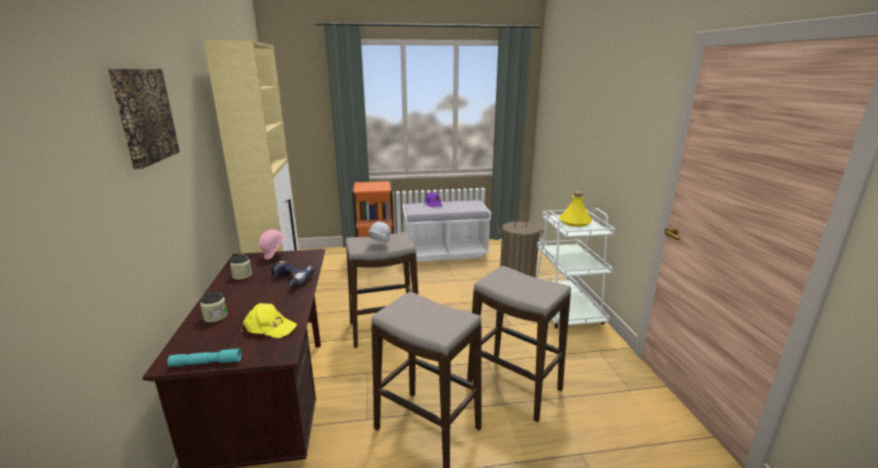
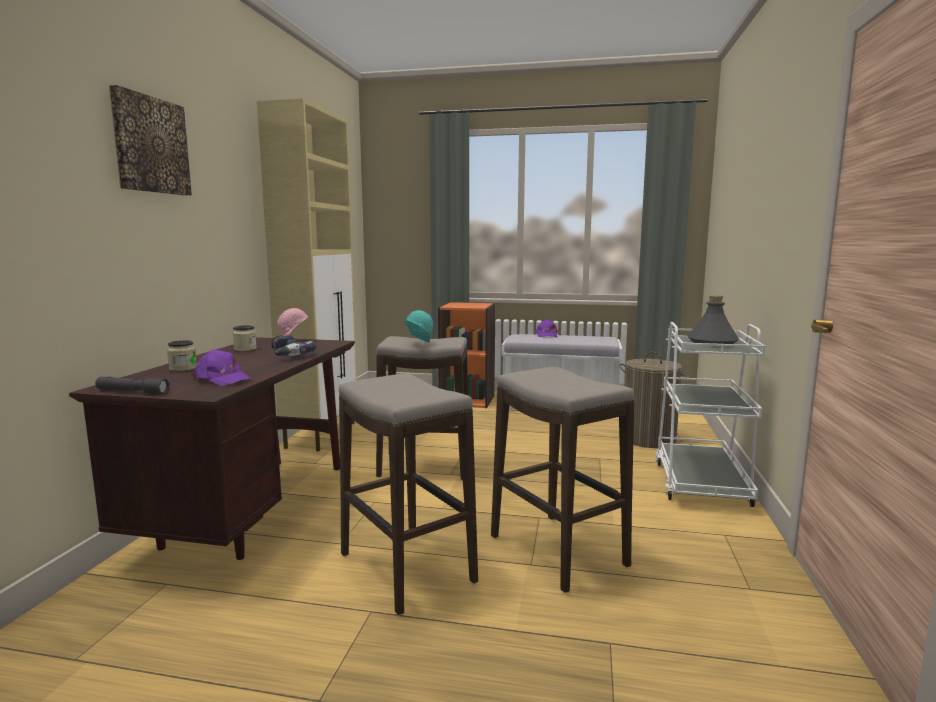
camera: 20 degrees right, 10 degrees down
turquoise flashlight [167,348,242,367] -> grey flashlight [95,377,170,394]
yellow cap [240,303,297,338] -> purple cap [192,349,251,386]
white hard hat [368,221,391,243] -> turquoise hard hat [404,310,433,342]
yellow bottle [559,191,592,227] -> grey bottle [687,295,739,344]

